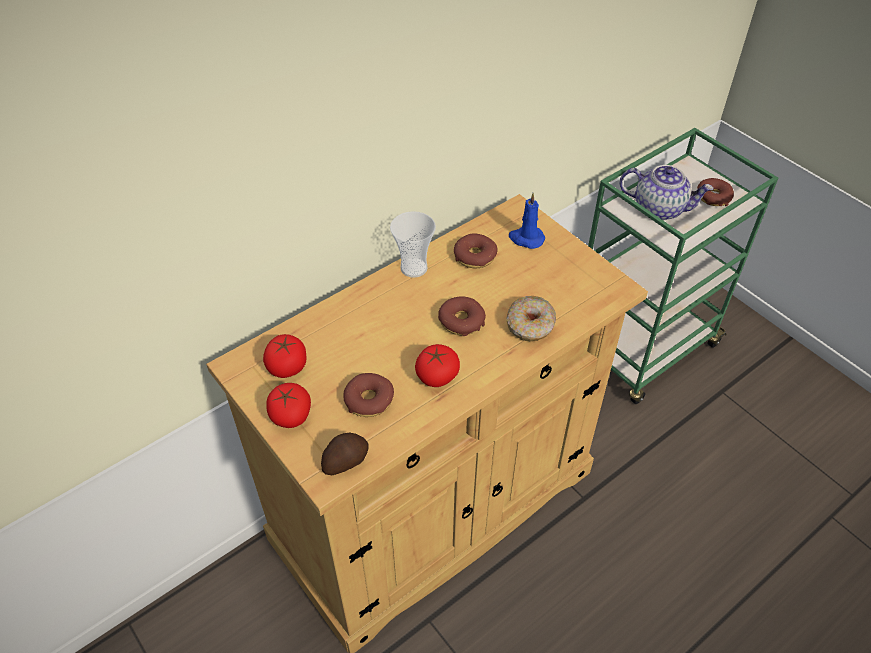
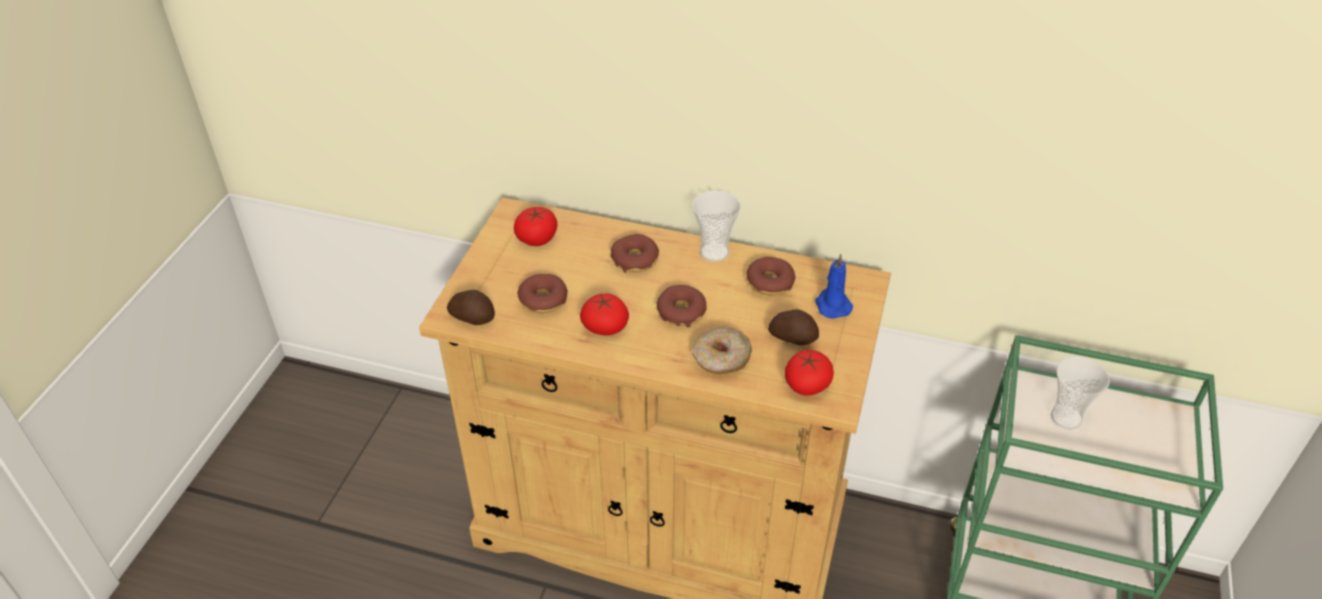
camera: 55 degrees right, 5 degrees down
tomato [266,383,311,428] -> tomato moved to [785,350,834,396]
teapot [620,165,714,220] -> cup [1051,357,1110,430]
donut [697,178,734,206] -> donut moved to [611,234,659,273]
none -> potato [768,309,819,345]

